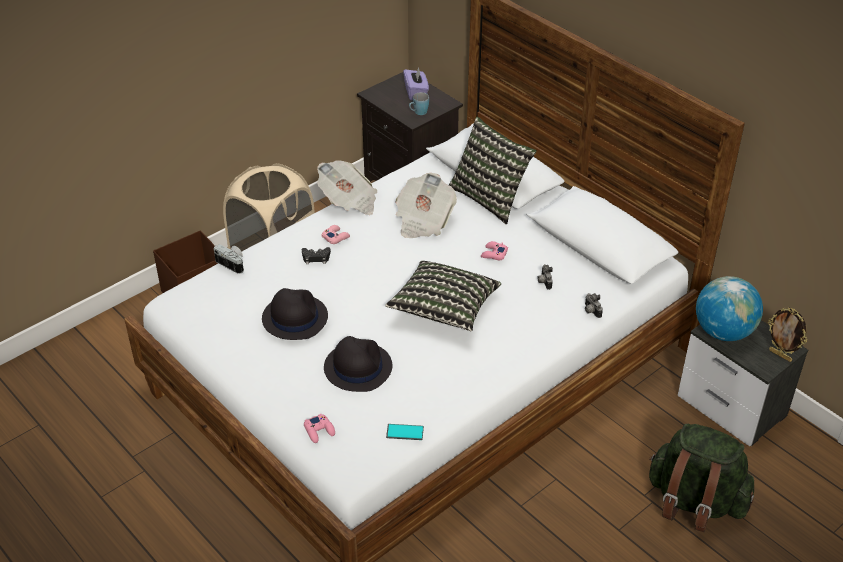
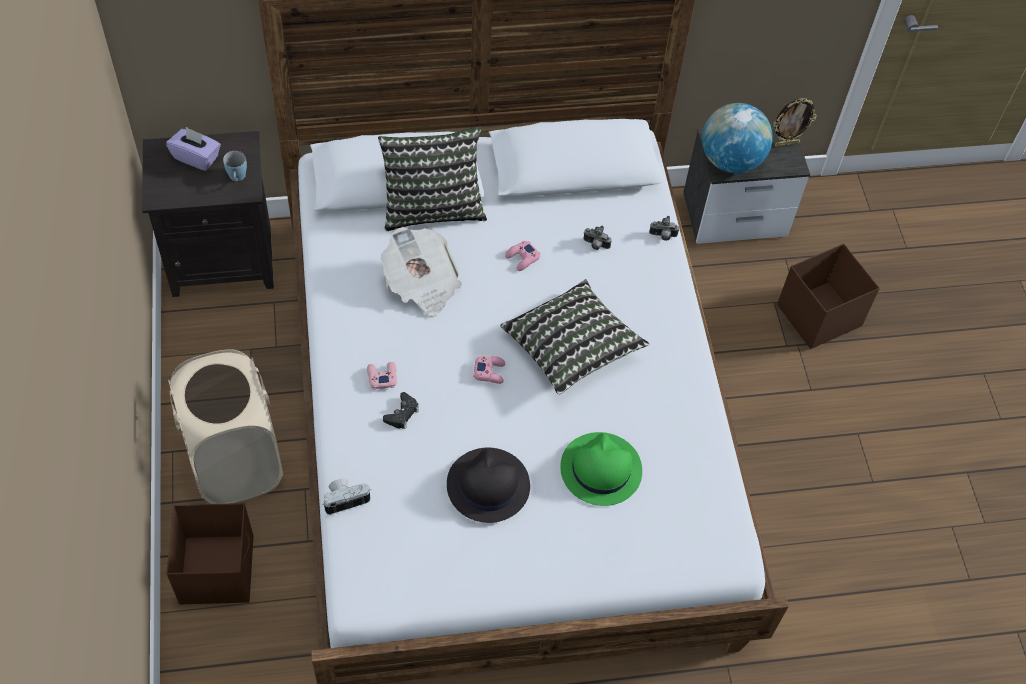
camera: 60 degrees left, 15 degrees up
pink game controller [304,414,335,443] -> pink game controller moved to [473,356,505,384]
newspaper [317,160,377,215] -> none
black hat [324,336,392,392] -> green hat [560,432,642,506]
phone [386,424,424,440] -> none
green backpack [649,424,754,532] -> brown storage box [777,243,880,349]

